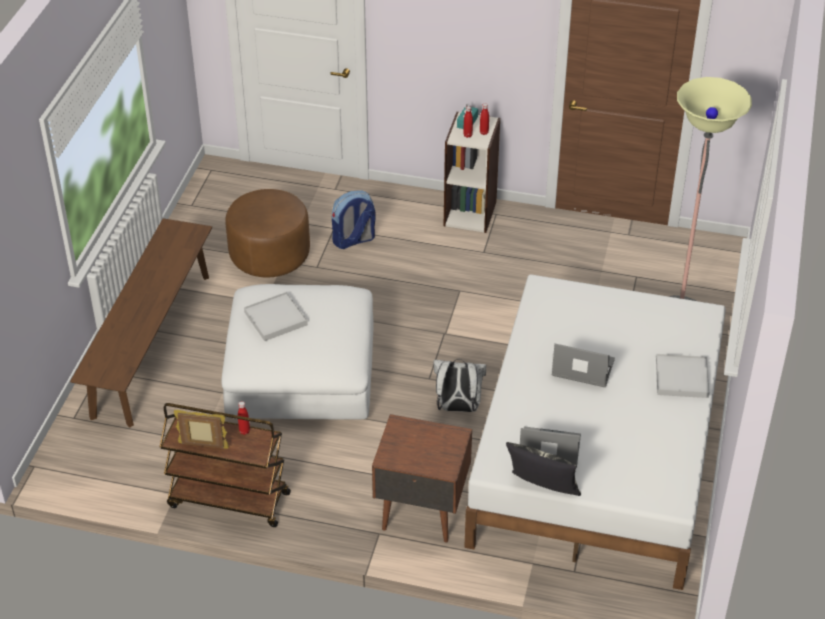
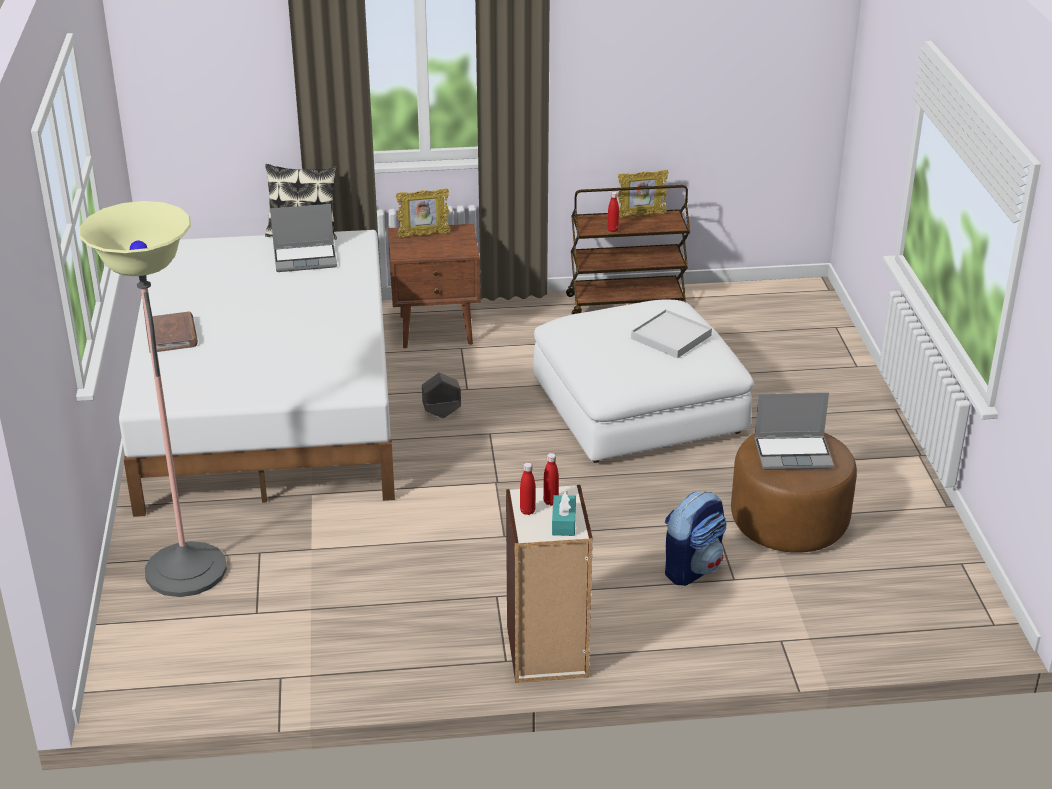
camera: 160 degrees right, 10 degrees down
brown bench [70,218,212,428] -> none
white backpack [433,359,486,412] -> grey planter [422,373,461,418]
laptop [552,344,615,387] -> laptop moved to [754,392,834,470]
white tray [656,354,710,398] -> brown book [145,312,198,352]
none -> picture frame [396,189,450,237]

